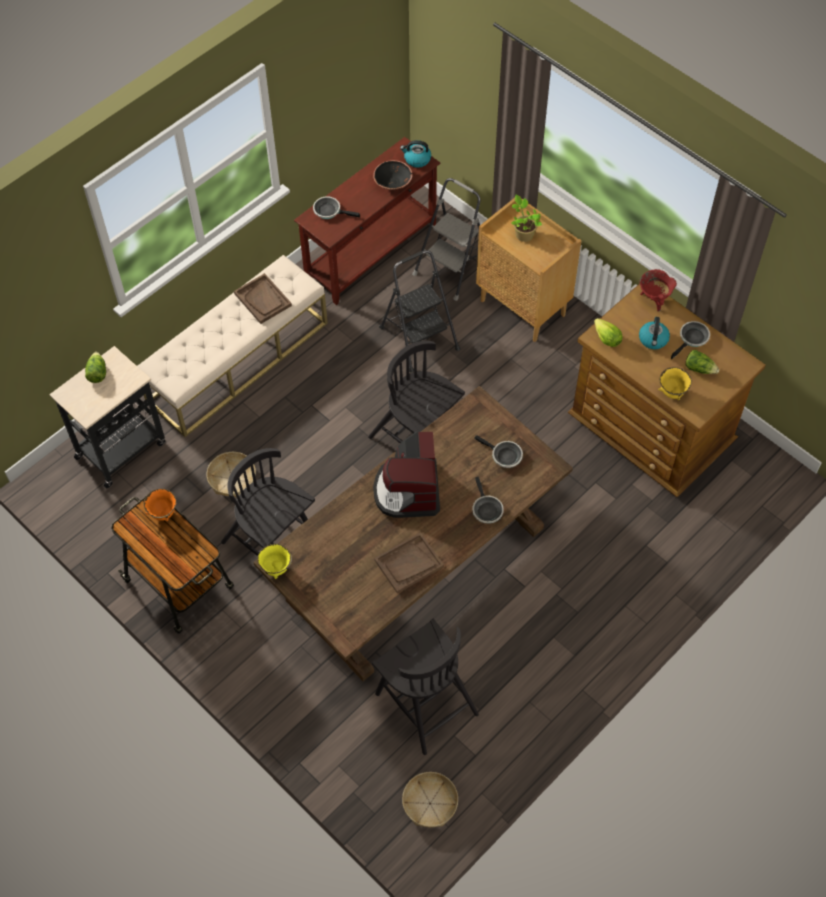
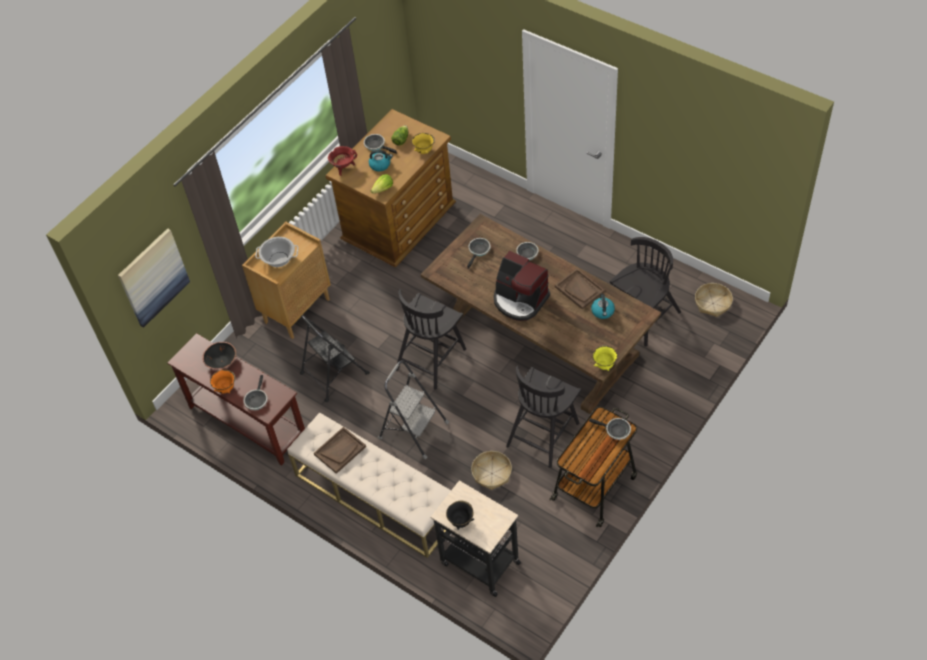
camera: 95 degrees left, 5 degrees down
lettuce [85,352,106,383] -> black bowl [446,500,474,530]
orange bowl [144,489,177,522] -> orange bowl moved to [210,370,235,393]
coffee machine [373,431,440,518] -> coffee machine turned 45 degrees clockwise [493,251,550,321]
kettle [400,140,431,168] -> kettle moved to [591,294,615,319]
grey step ladder [412,178,480,301] -> grey step ladder moved to [378,360,449,459]
potted plant [511,195,542,242] -> cooking pot [255,237,298,267]
none -> picture [118,228,190,328]
none -> frying pan [589,418,631,440]

